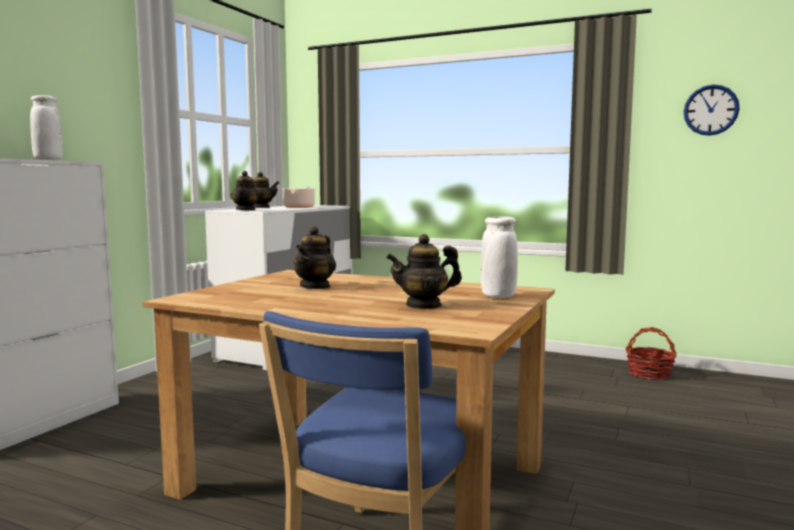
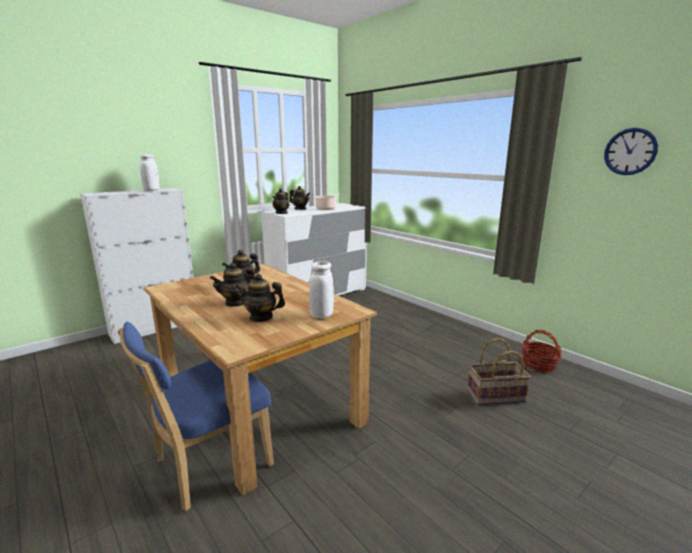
camera: 25 degrees right, 10 degrees up
none -> teapot [210,263,255,307]
none -> basket [467,338,531,405]

